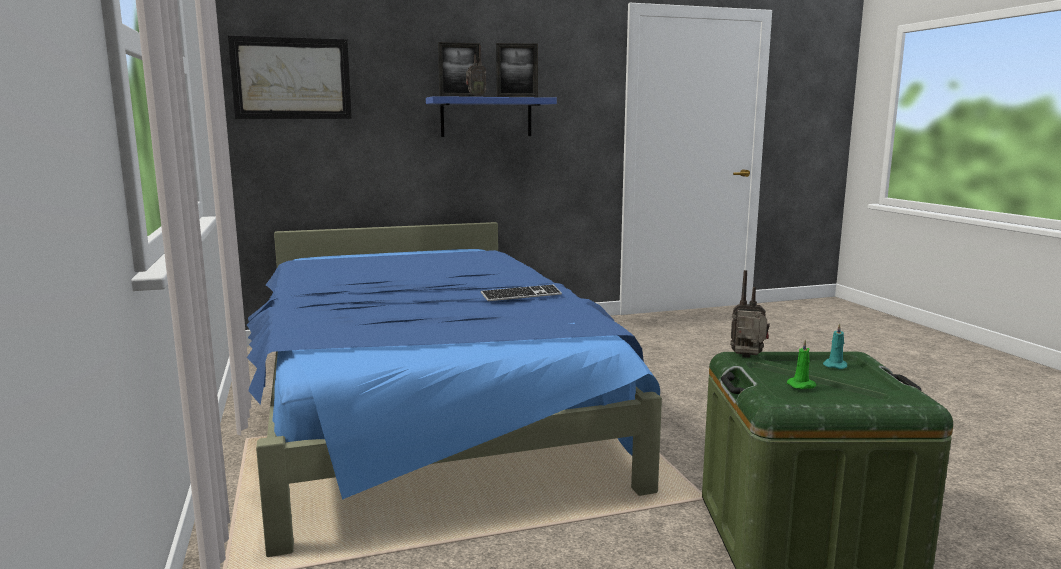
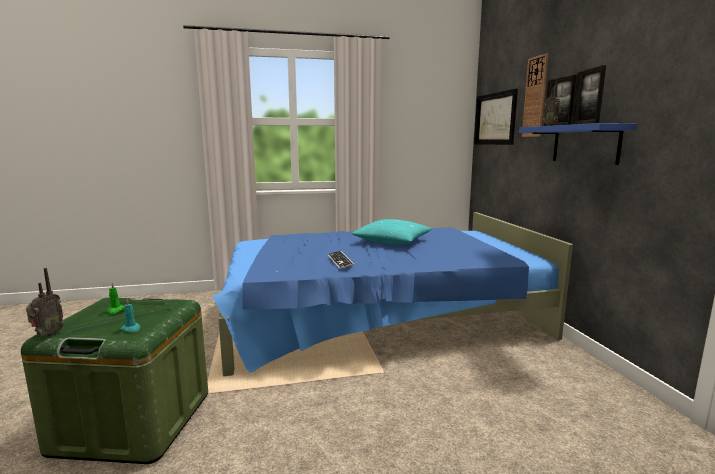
camera: 95 degrees right, 0 degrees up
radio [730,270,770,358] -> radio moved to [26,268,64,337]
none -> turquoise pillow [352,219,432,244]
none -> wall clock [522,53,548,137]

